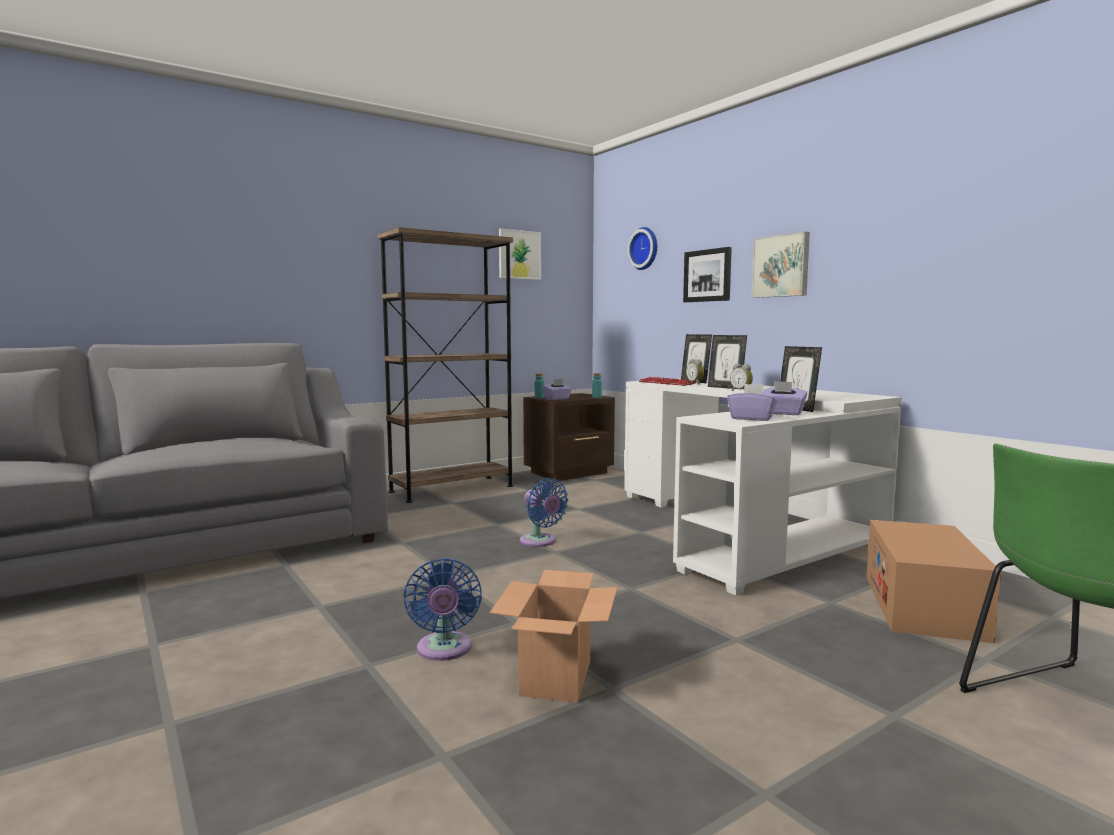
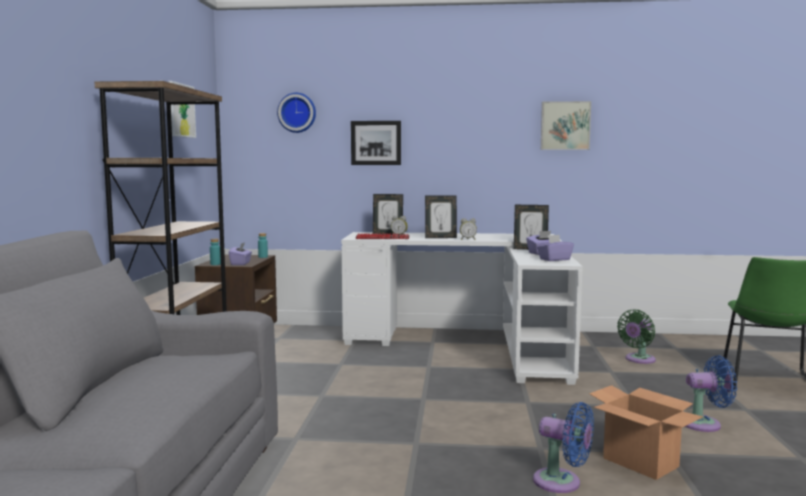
camera: 50 degrees left, 0 degrees up
blue fan [520,478,568,547] -> blue fan moved to [685,355,737,432]
picture [751,232,810,298] -> picture moved to [541,101,591,150]
cardboard box [866,520,1001,643] -> green fan [617,310,656,364]

